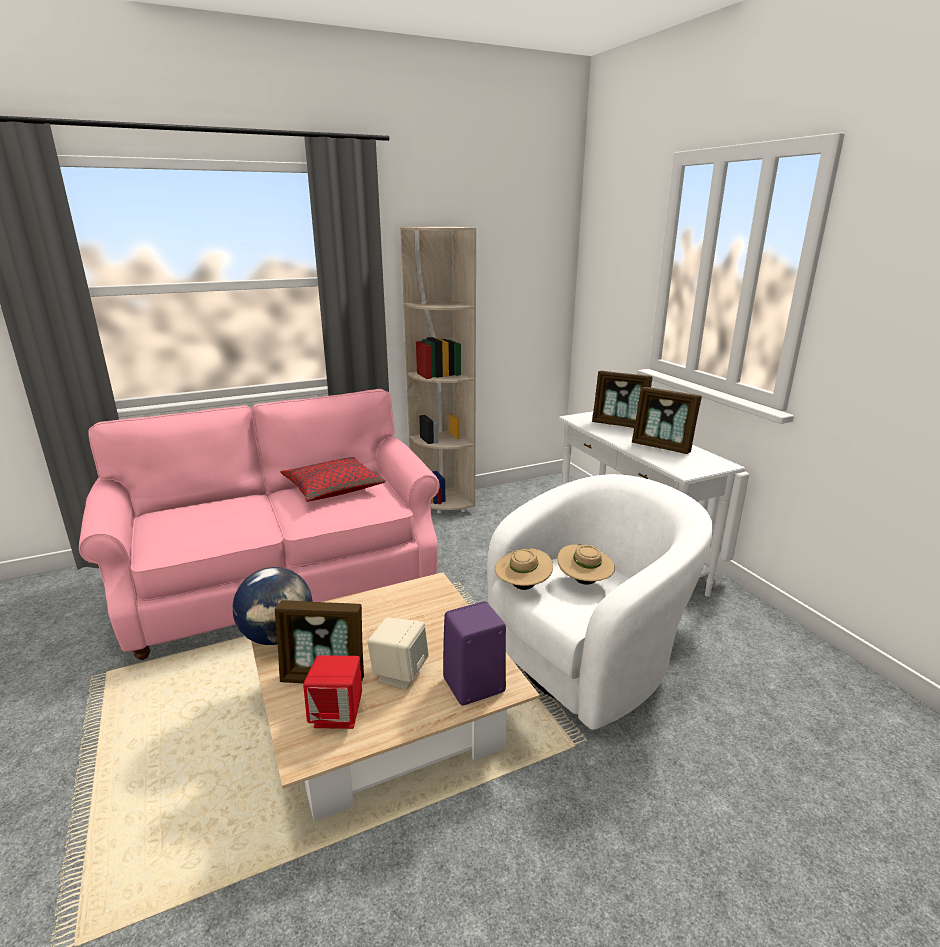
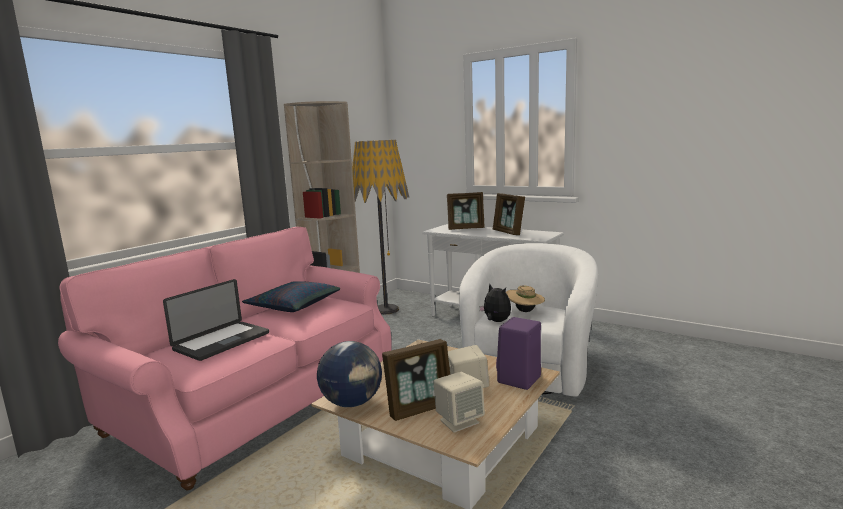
camera: 30 degrees left, 10 degrees down
red pillow [280,457,386,502] -> blue pillow [242,281,340,312]
red speaker [303,655,362,729] -> beige speaker [433,372,485,432]
beige hat [495,548,553,590] -> plush toy [479,284,511,322]
picture frame [632,387,702,454] -> picture frame turned 60 degrees clockwise [493,193,525,235]
none -> laptop [163,279,269,361]
none -> floor lamp [352,140,409,315]

